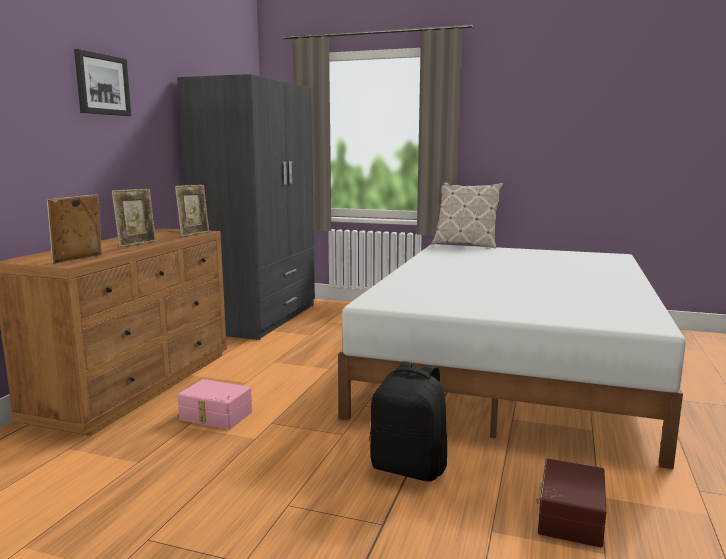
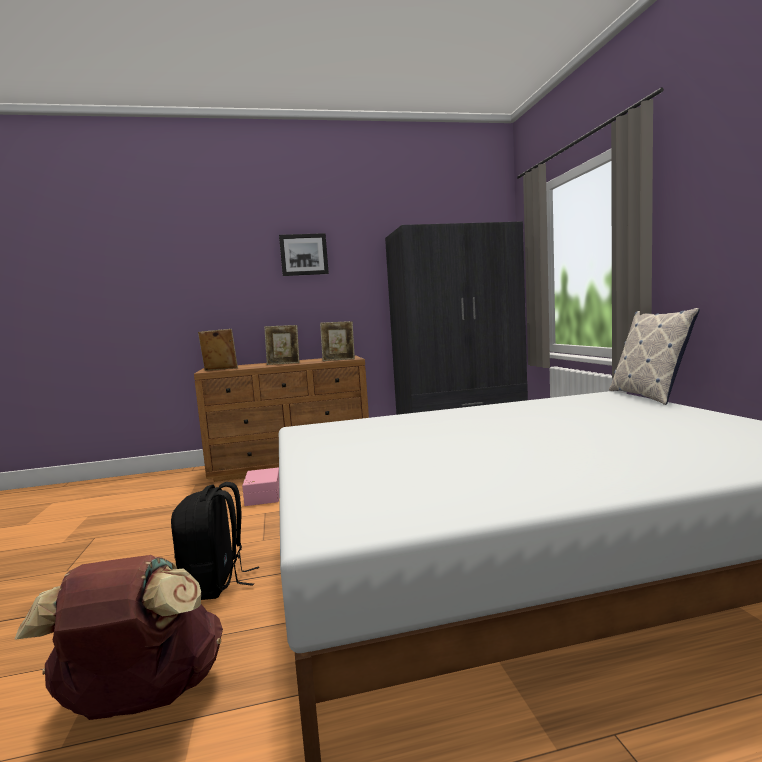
camera: 60 degrees right, 5 degrees down
brown storage box [536,459,606,548] -> brown backpack [15,555,223,720]

